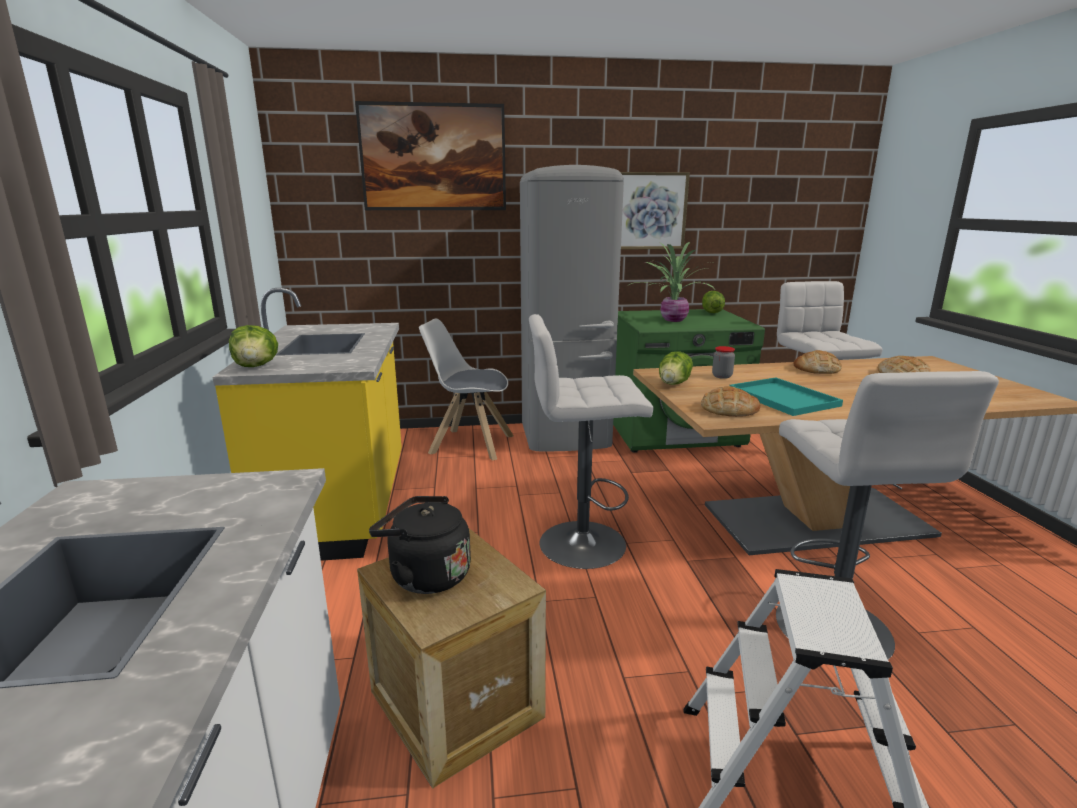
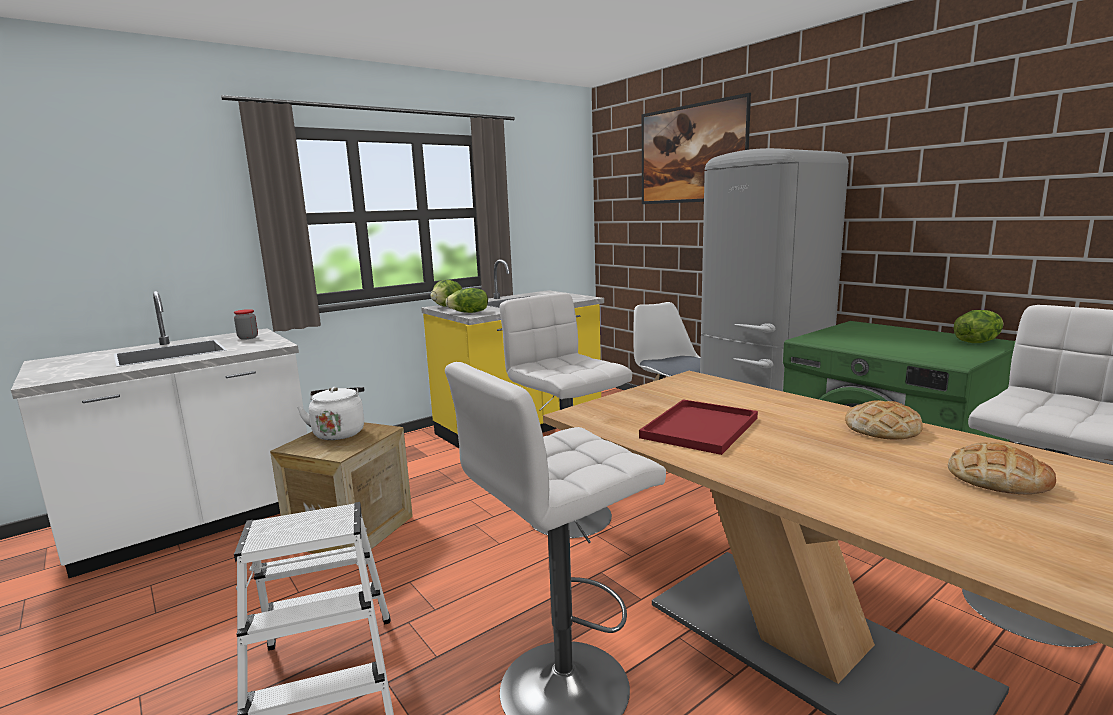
camera: 60 degrees right, 5 degrees down
black kettle [369,496,471,594] -> white kettle [297,387,364,440]
picture [621,172,690,250] -> none
potted plant [627,242,715,322] -> none
lettuce [659,351,693,385] -> lettuce moved to [445,288,488,313]
bread [701,386,760,417] -> none
jar [712,346,735,379] -> jar moved to [234,309,258,340]
turquoise tray [729,377,843,416] -> red tray [639,399,758,455]

